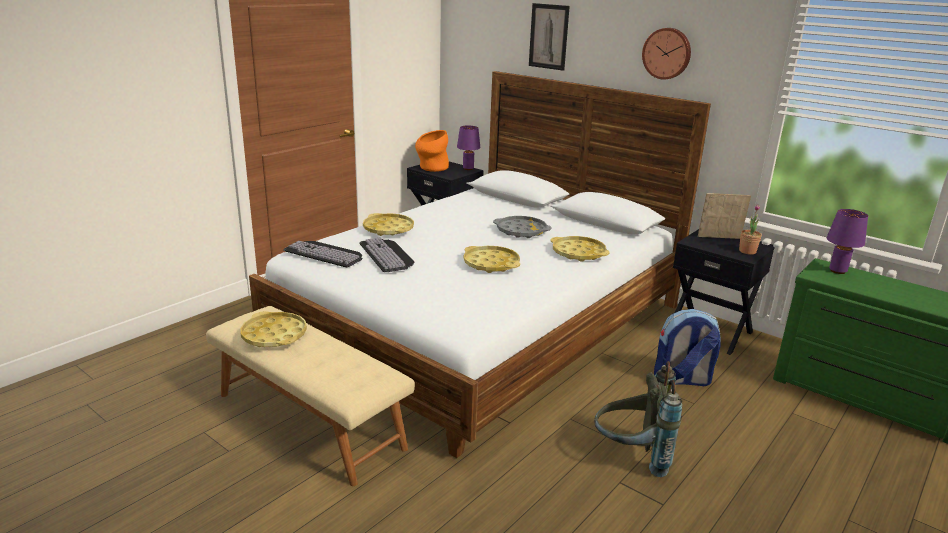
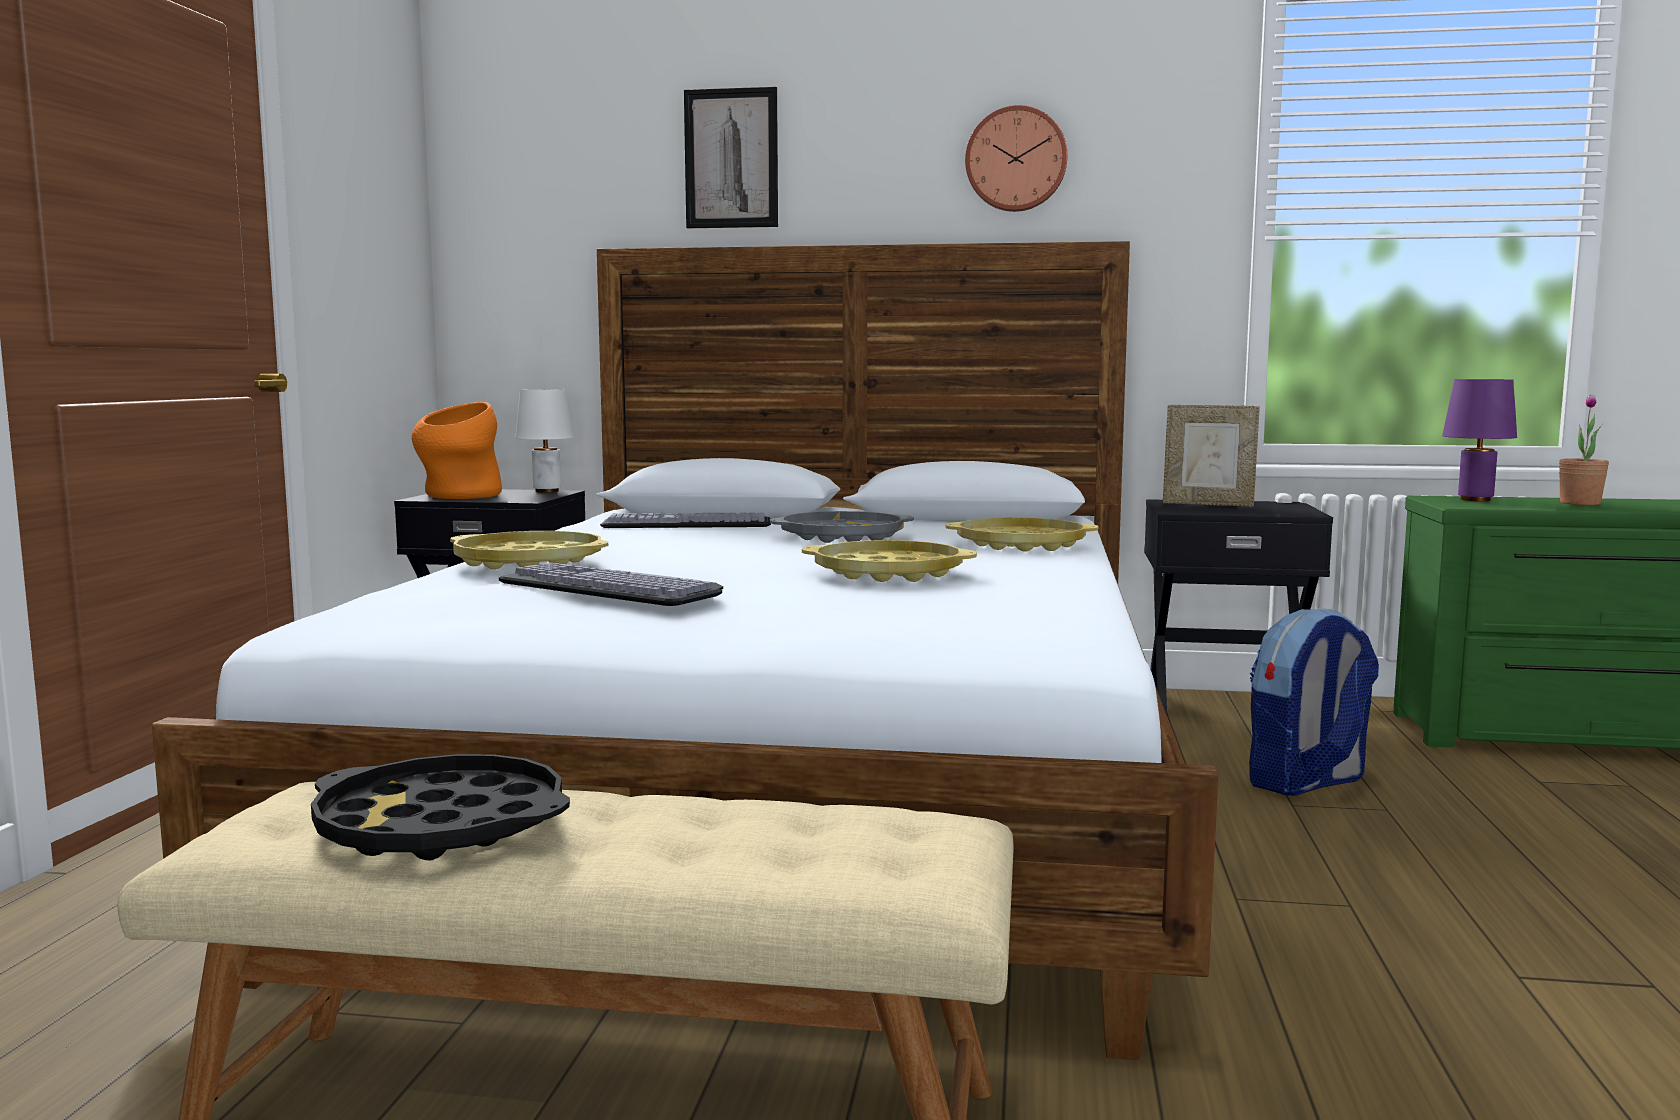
camera: 30 degrees left, 15 degrees down
yellow tray [240,311,307,347] -> black tray [311,754,570,860]
keyboard [283,241,362,267] -> keyboard moved to [600,513,771,528]
purple table lamp [457,126,480,170] -> white table lamp [515,389,574,492]
grey backpack [594,361,682,477] -> none
picture frame [698,193,751,239] -> picture frame turned 135 degrees counterclockwise [1163,405,1260,507]
potted plant [739,204,762,254] -> potted plant moved to [1559,395,1609,505]

